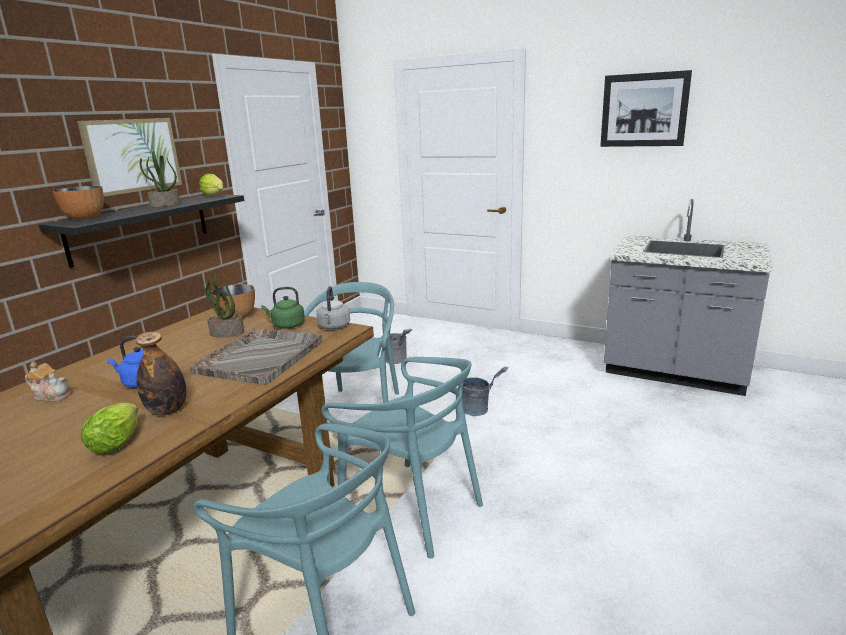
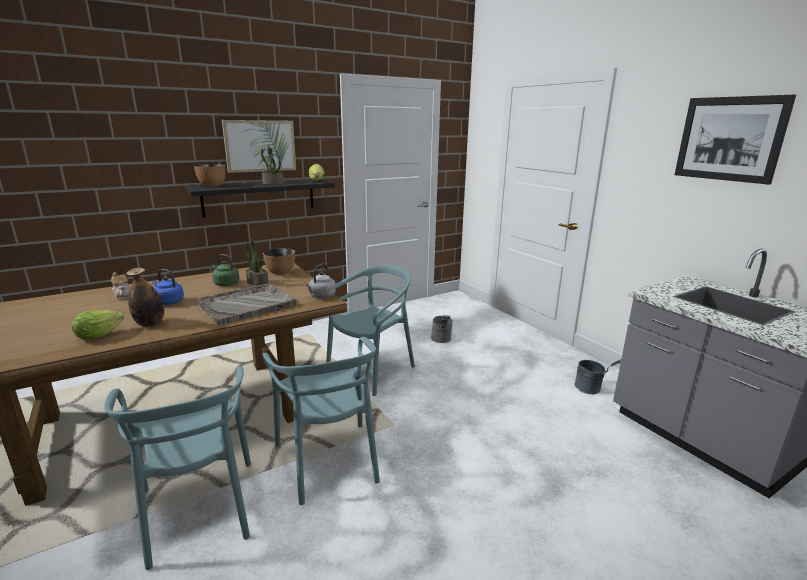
camera: 30 degrees right, 0 degrees up
green kettle [261,287,305,329] -> green kettle moved to [212,254,239,286]
grey bucket [462,366,509,416] -> grey bucket moved to [575,359,621,394]

